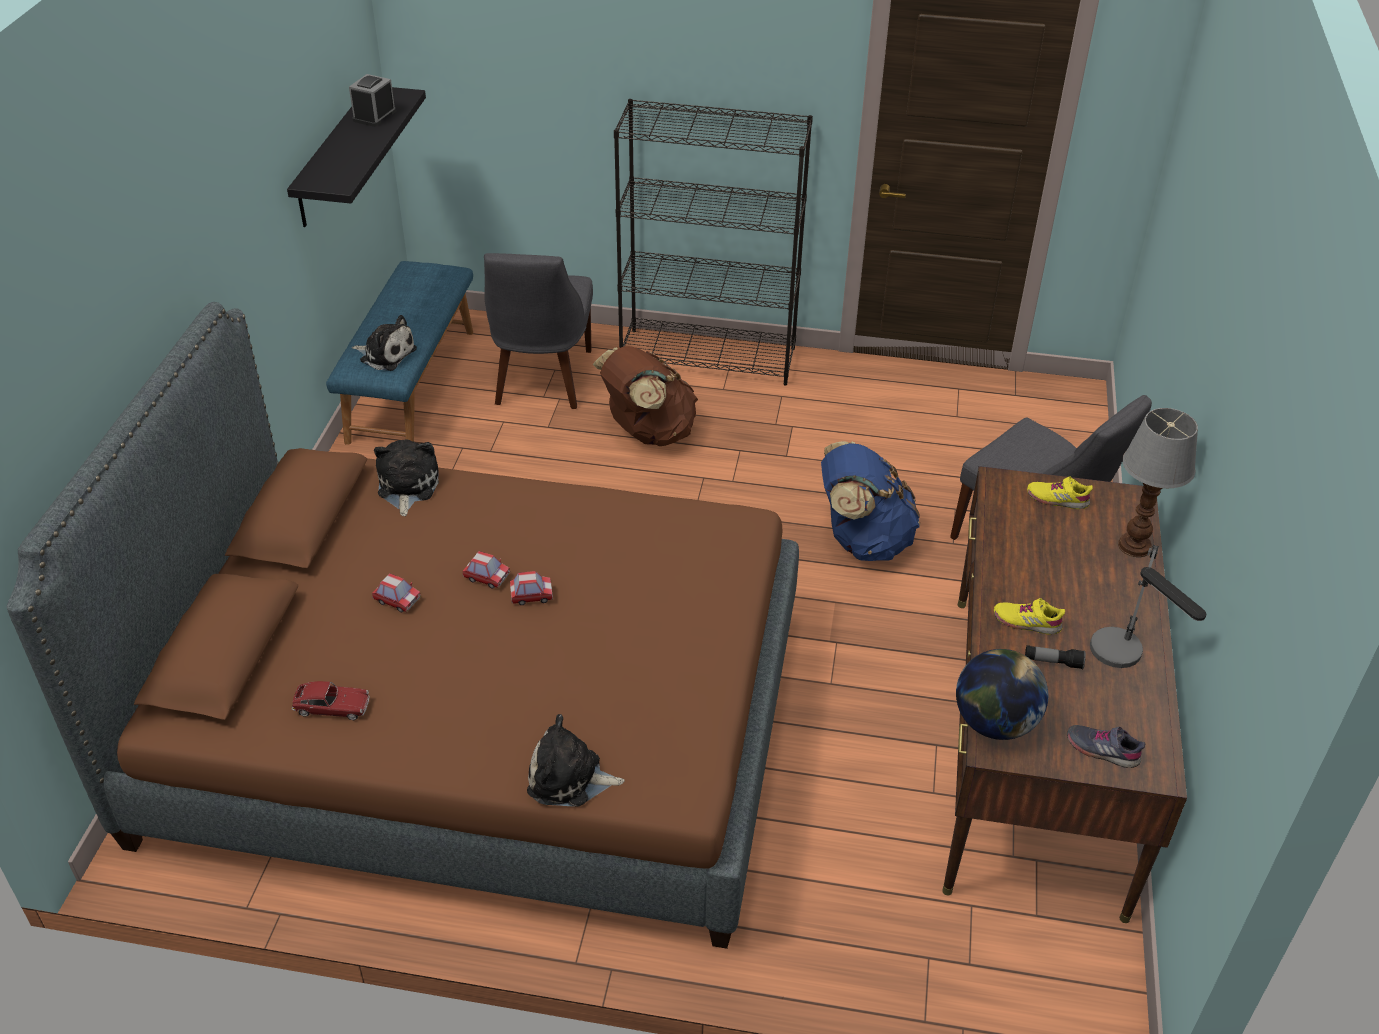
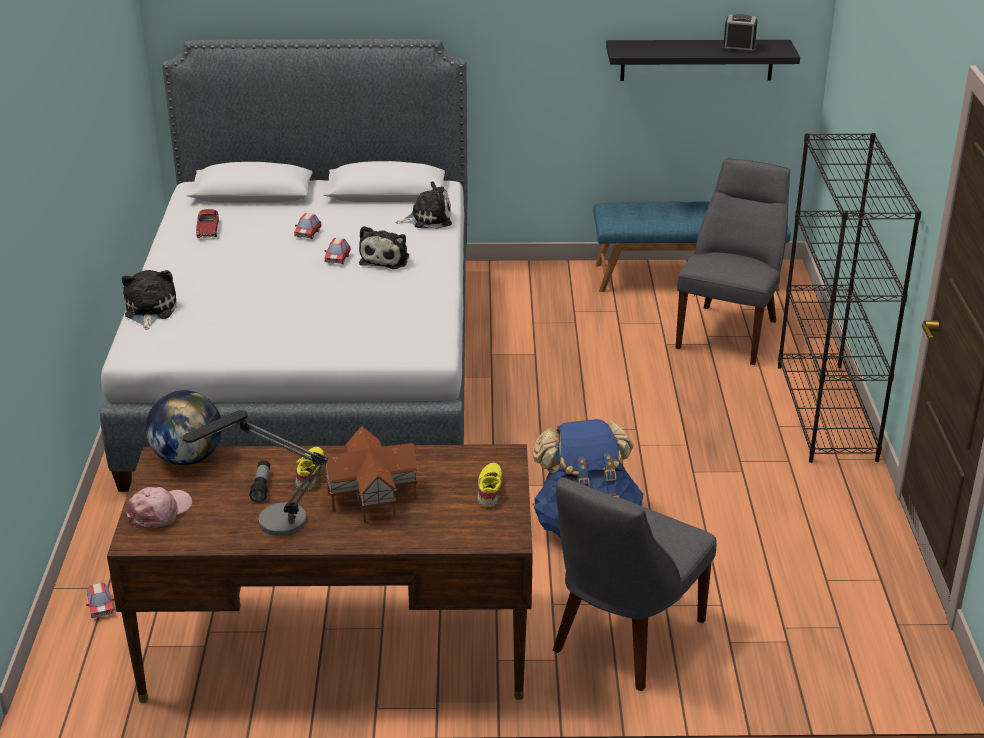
camera: 80 degrees right, 10 degrees down
brown bed [7,302,799,949] -> grey bed [100,39,467,492]
plush toy [352,315,417,371] -> plush toy moved to [359,226,409,269]
grey chair [484,253,593,409] -> grey chair turned 120 degrees clockwise [675,158,790,365]
toy car [510,571,553,605] -> toy car moved to [86,582,114,618]
brown backpack [593,346,698,446] -> none
grey shoe [1067,725,1145,768] -> pink cap [126,487,192,528]
table lamp [1118,408,1198,557] -> none
none -> toy house [324,426,418,523]

